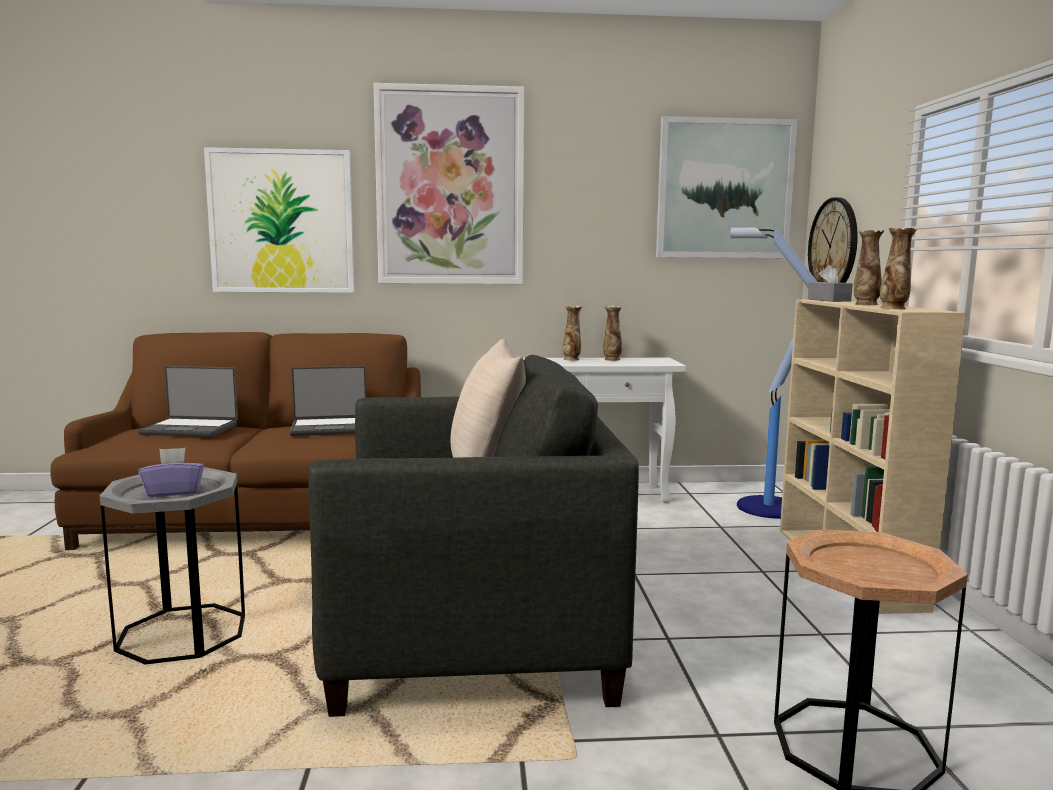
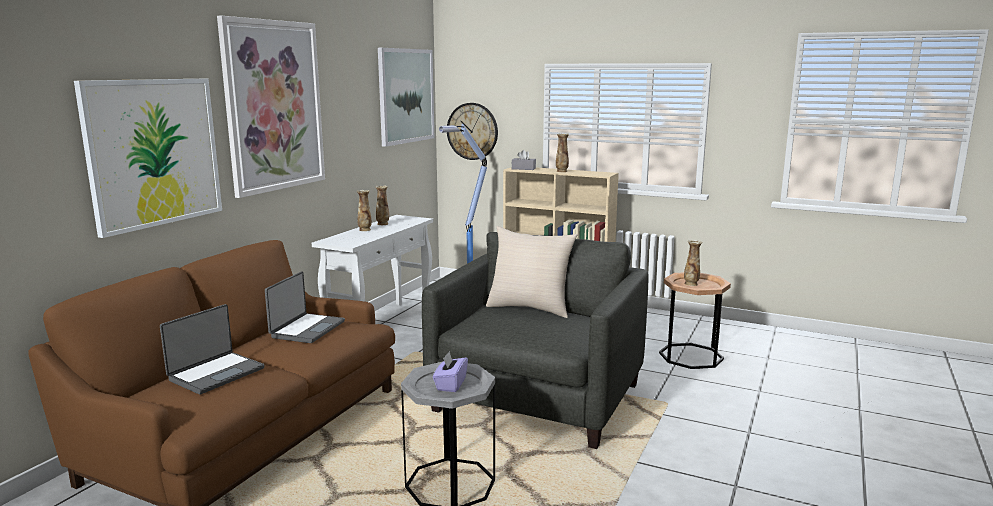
camera: 60 degrees left, 5 degrees up
vase [880,228,917,309] -> vase moved to [684,240,703,286]

